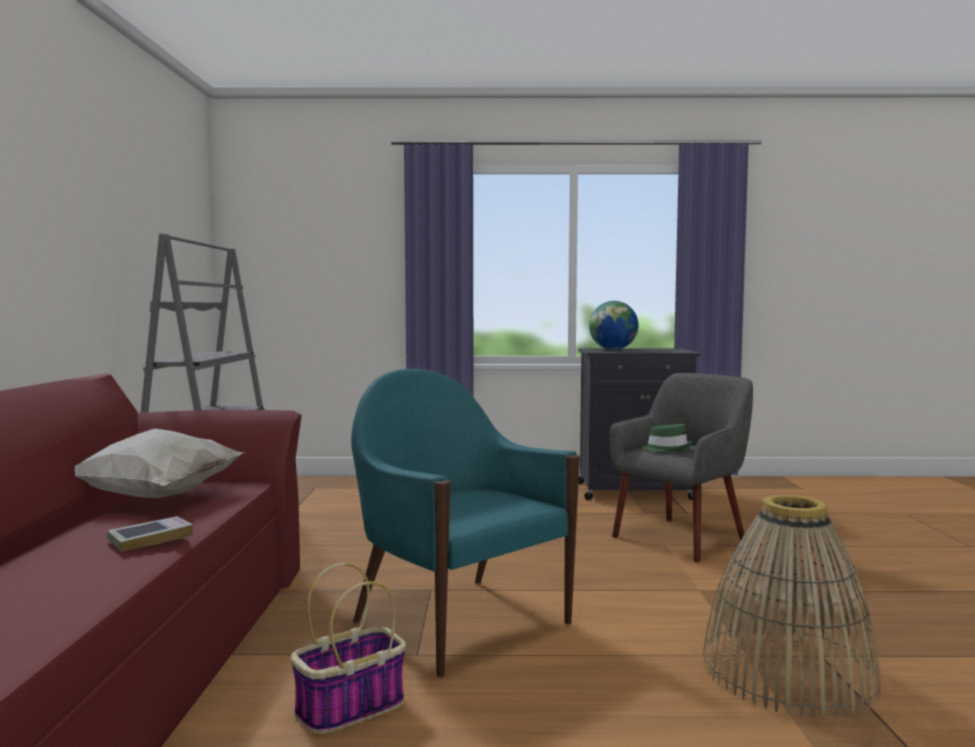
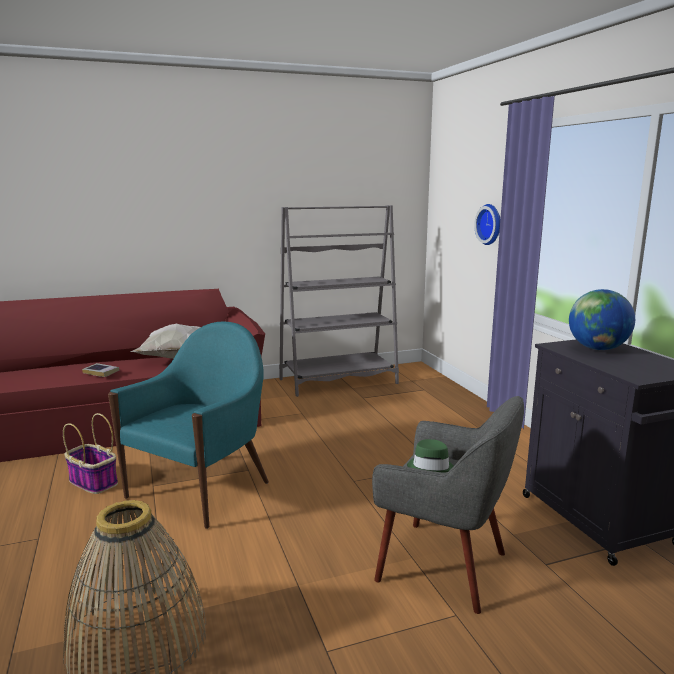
camera: 70 degrees right, 10 degrees up
none -> wall clock [474,204,500,245]

